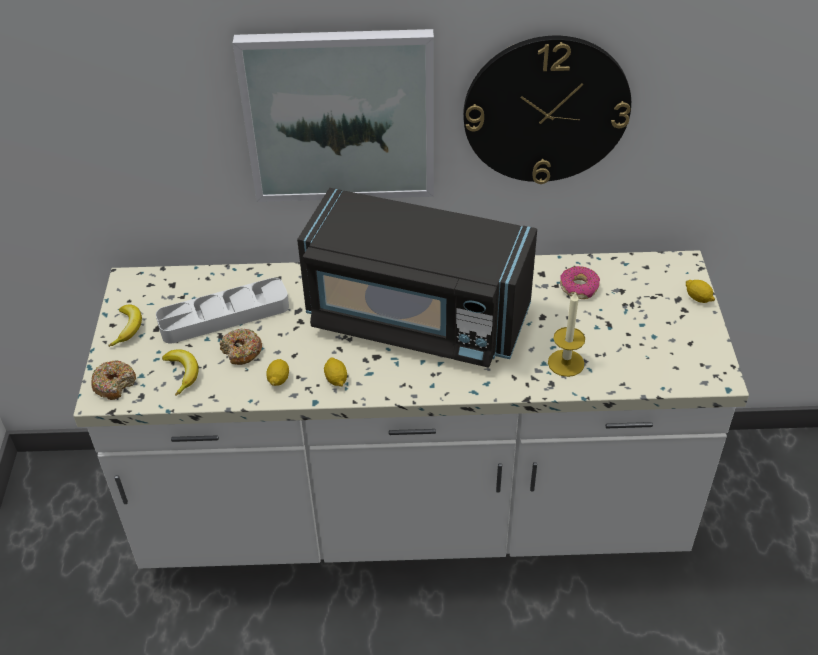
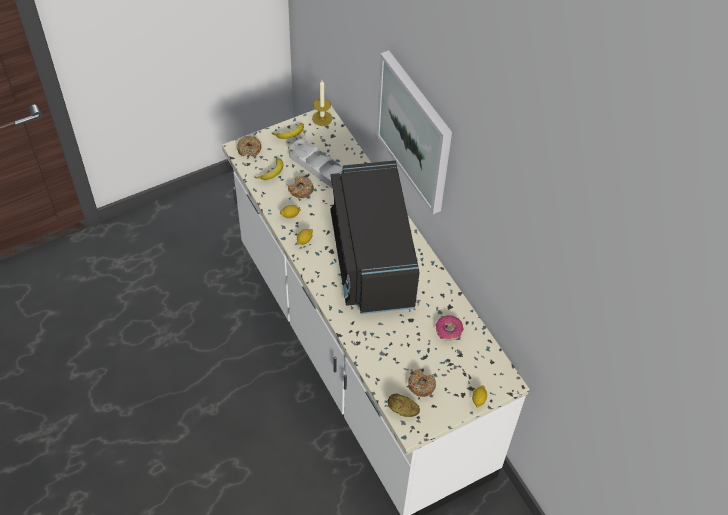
camera: 60 degrees right, 10 degrees up
wall clock [463,36,631,184] -> none
candle [548,291,585,377] -> candle moved to [312,81,333,126]
none -> potato [388,394,420,417]
none -> donut [408,369,436,397]

